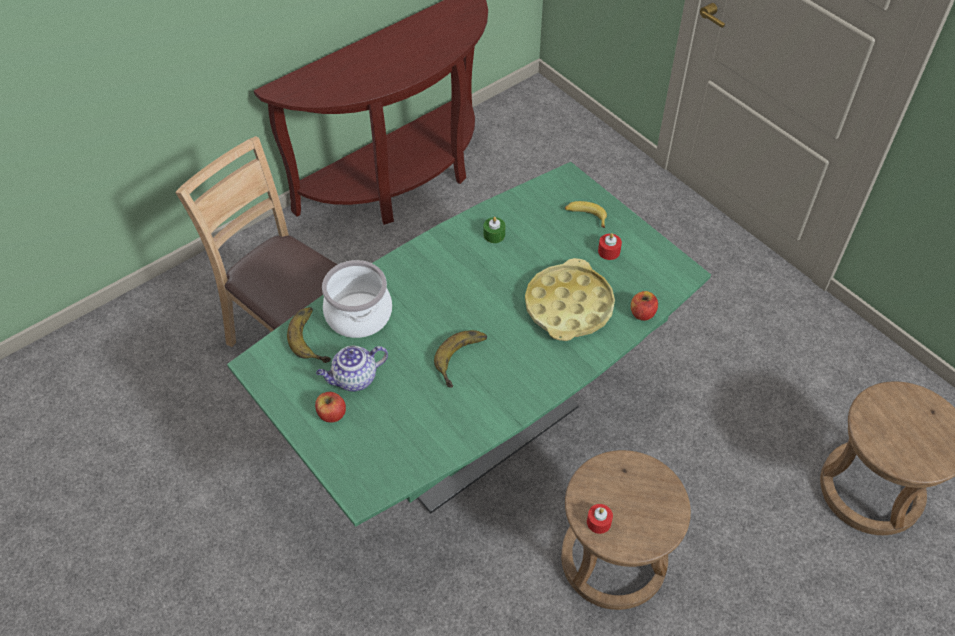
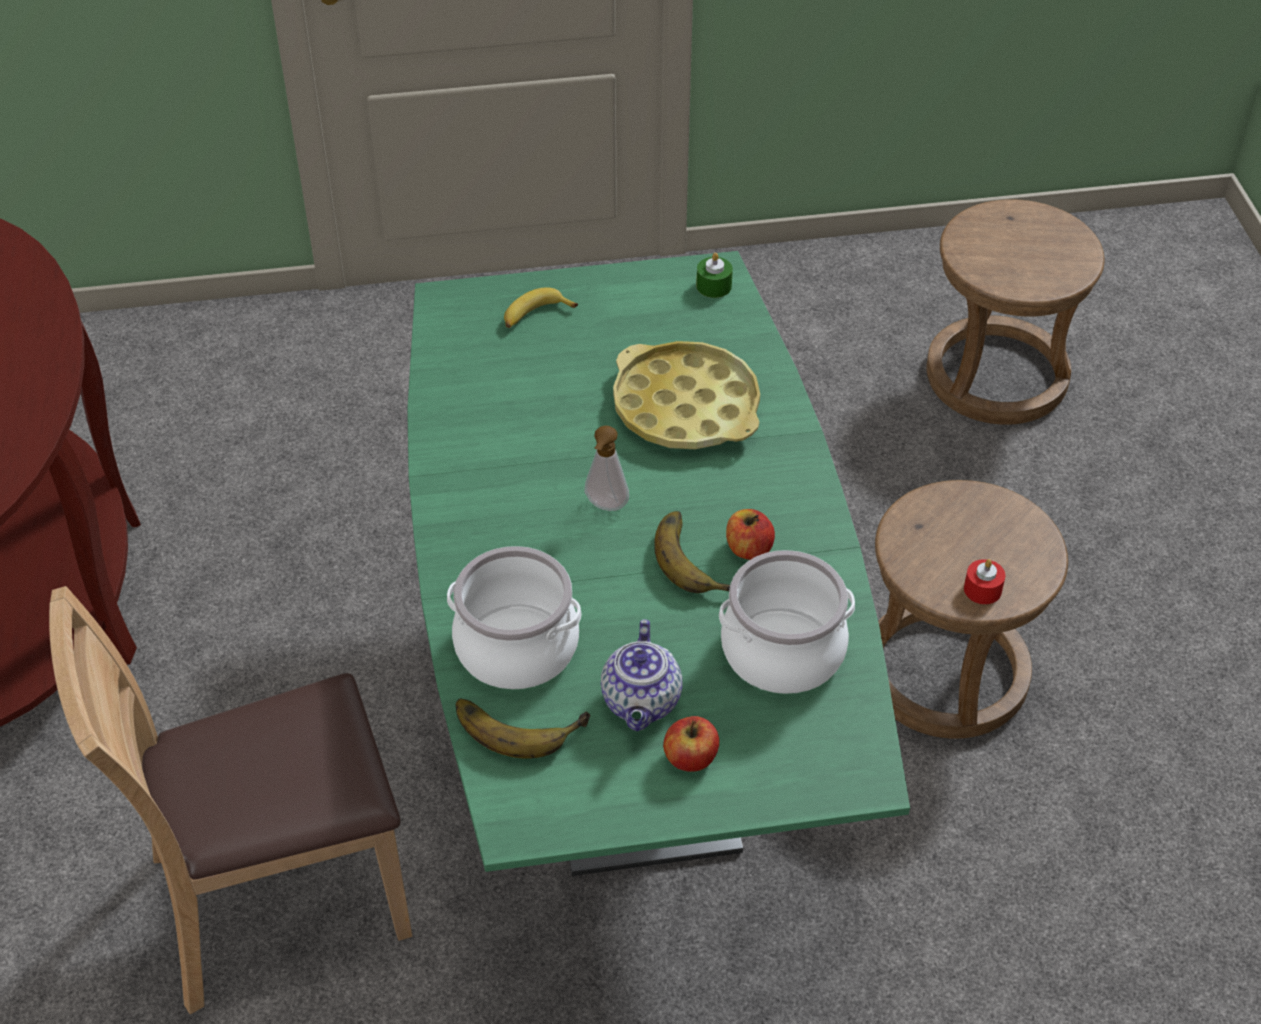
camera: 60 degrees left, 5 degrees down
green candle [483,217,505,243] -> green candle moved to [696,253,733,298]
red candle [598,233,622,260] -> none
apple [631,291,658,321] -> apple moved to [726,509,775,560]
none -> soap dispenser [585,426,629,511]
none -> cooking pot [719,550,855,694]

